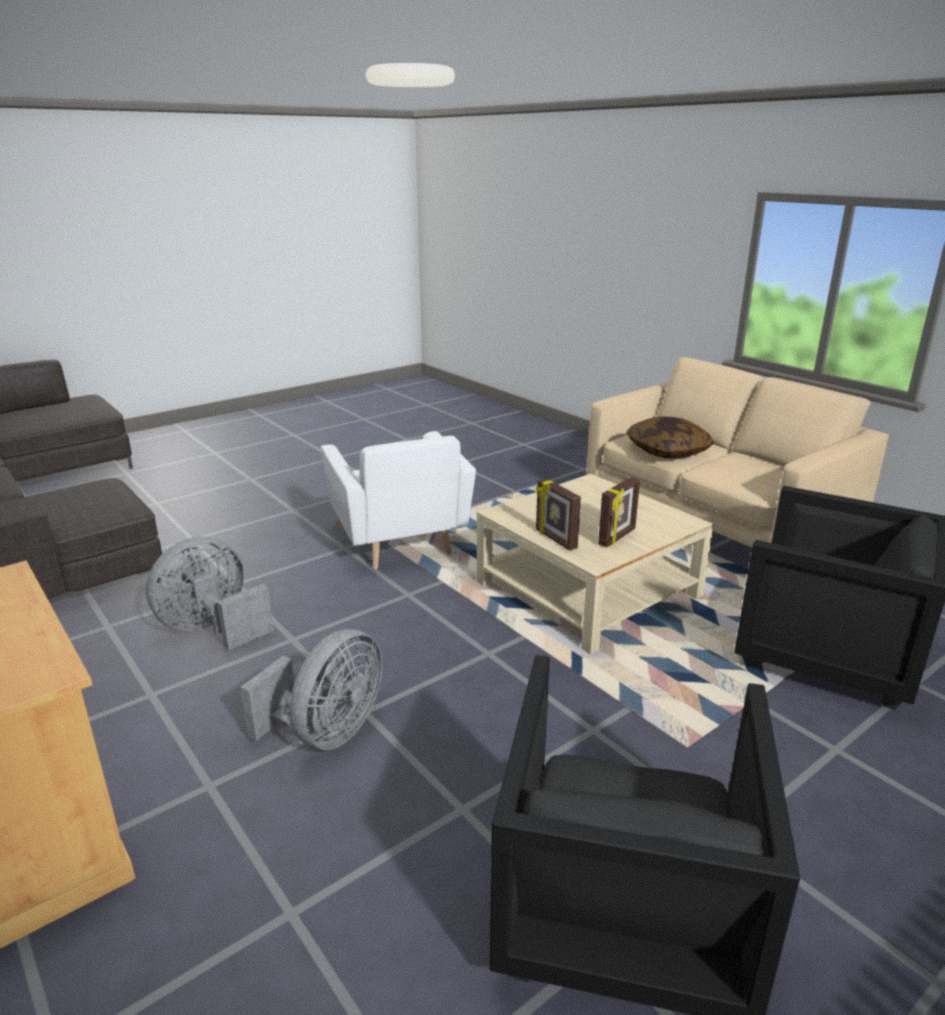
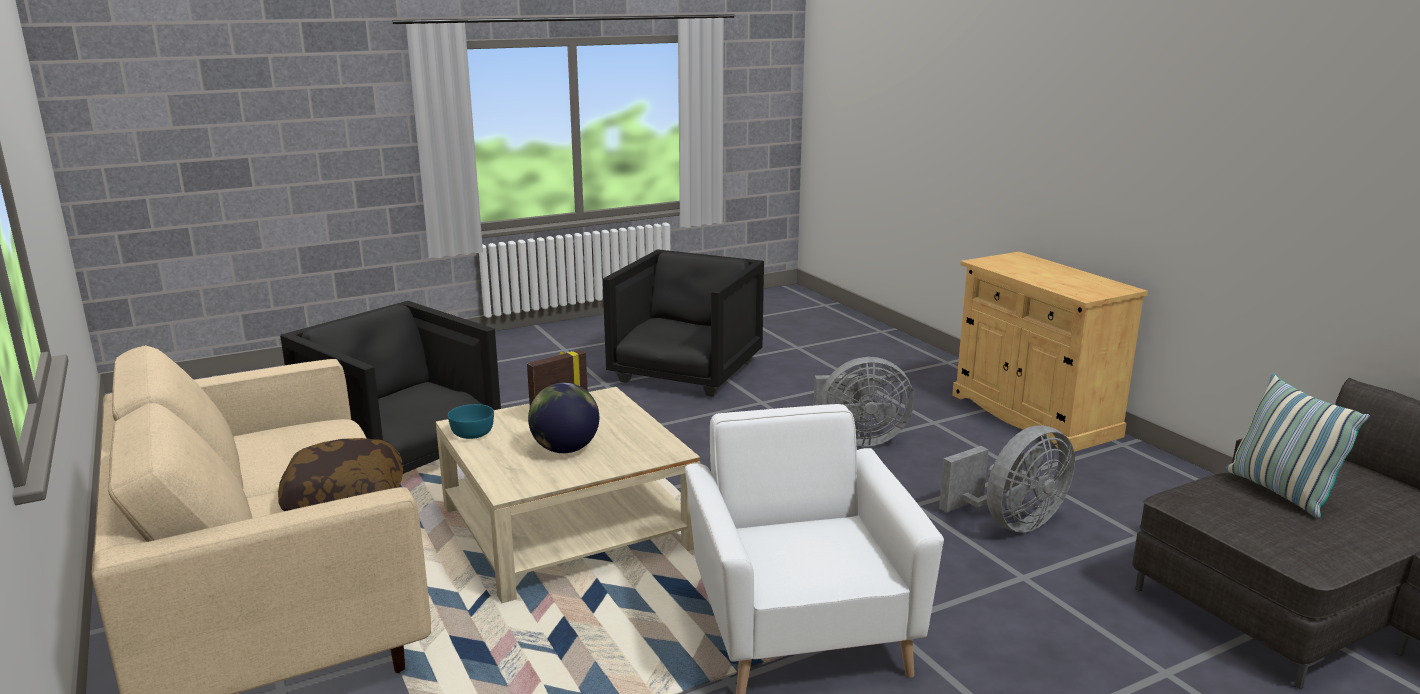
camera: 170 degrees left, 5 degrees down
grey fan [240,629,382,750] -> grey fan turned 135 degrees counterclockwise [814,357,914,447]
picture frame [536,478,581,551] -> none
none -> turquoise bowl [448,404,494,439]
none -> globe [528,383,599,453]
none -> pillow [1225,373,1370,518]

